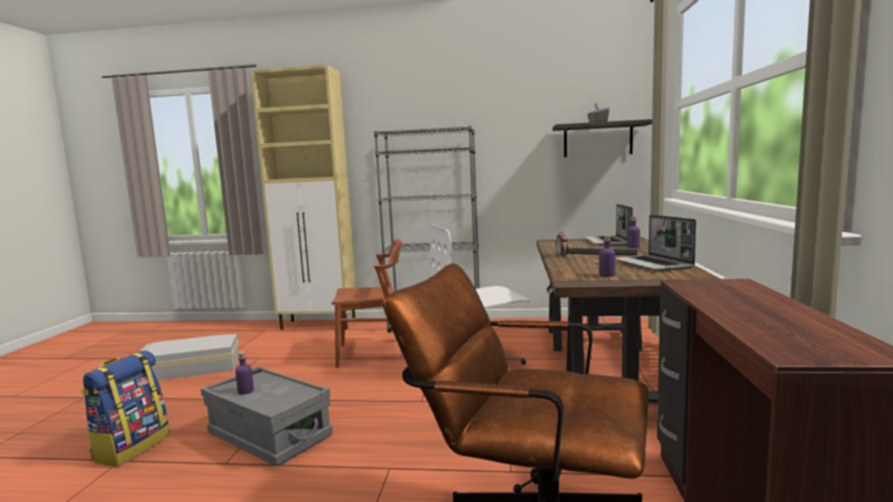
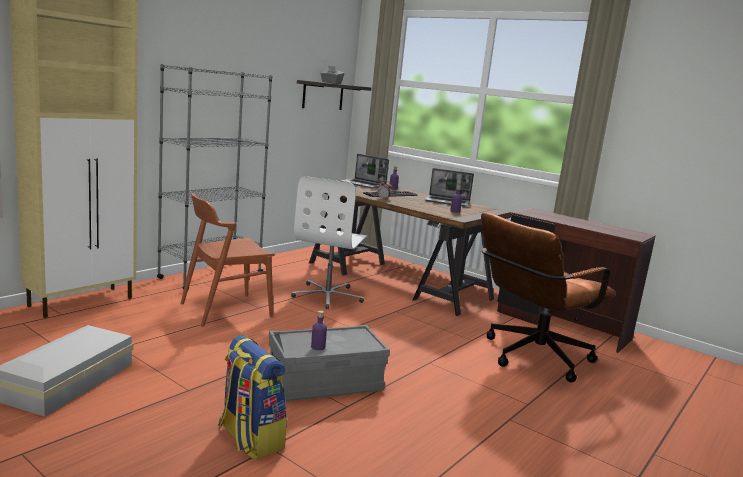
camera: 60 degrees left, 5 degrees up
brown chair [332,239,402,368] -> brown chair turned 150 degrees counterclockwise [181,193,275,327]

